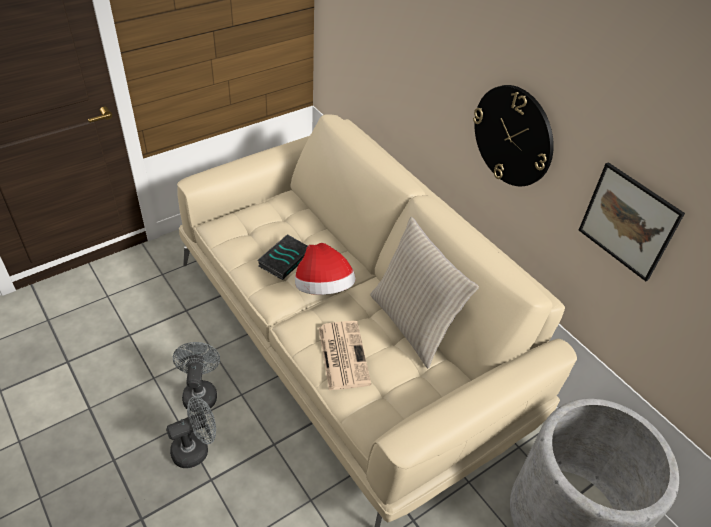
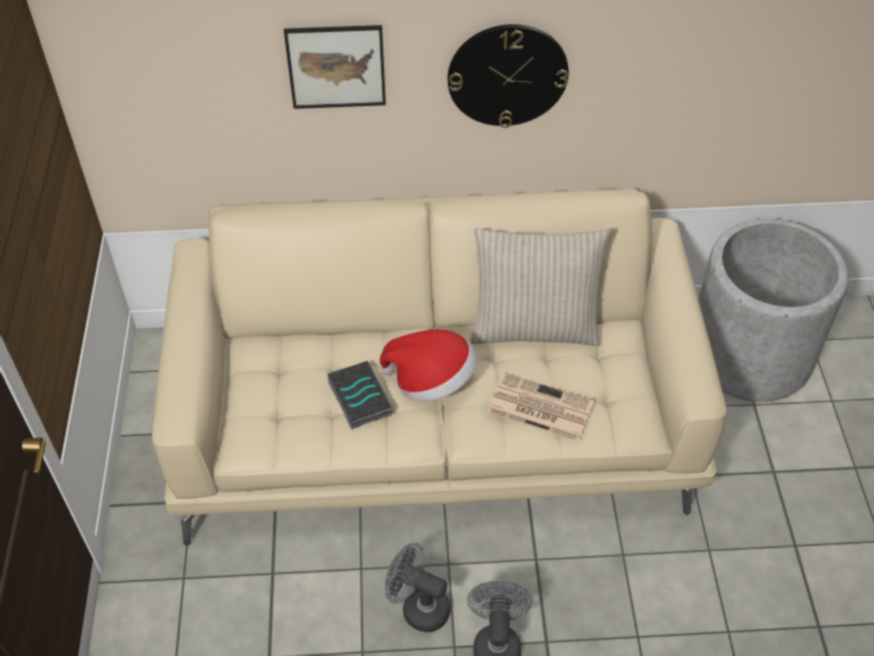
camera: 55 degrees left, 5 degrees up
picture [579,162,685,281] -> picture moved to [284,25,386,109]

